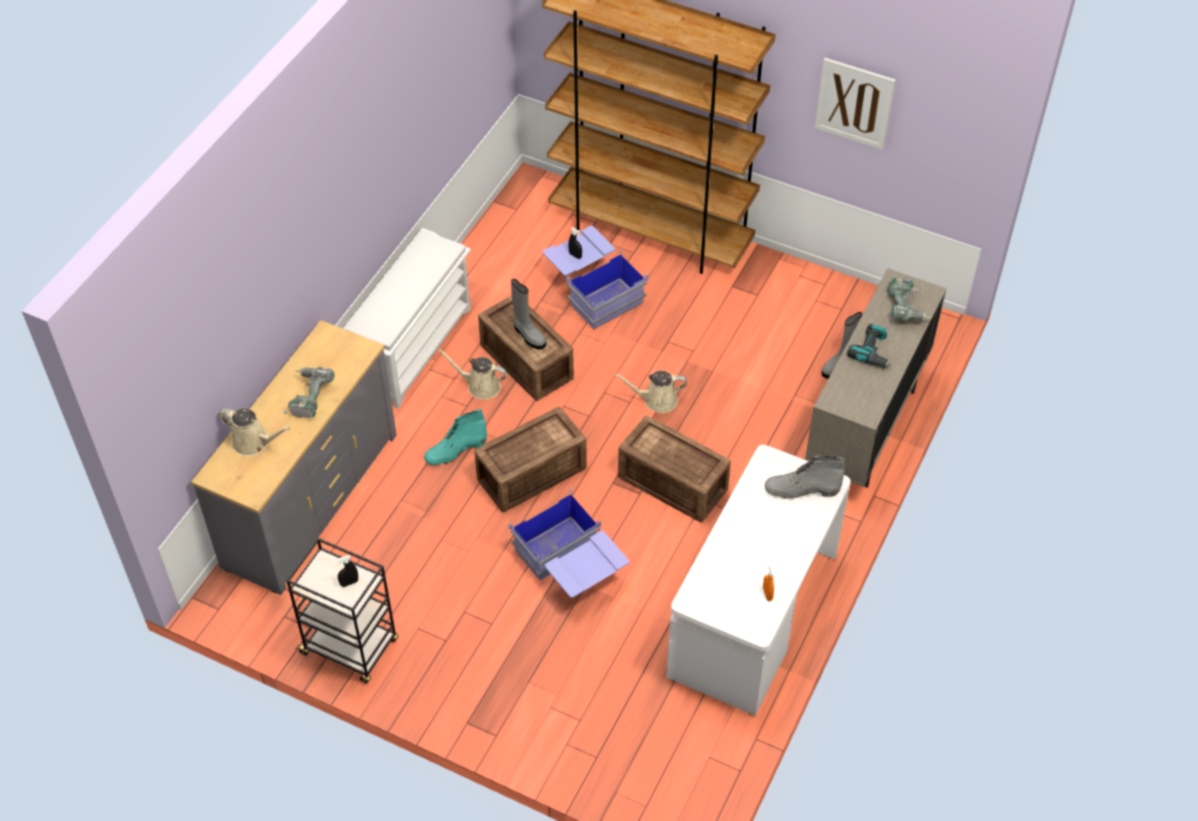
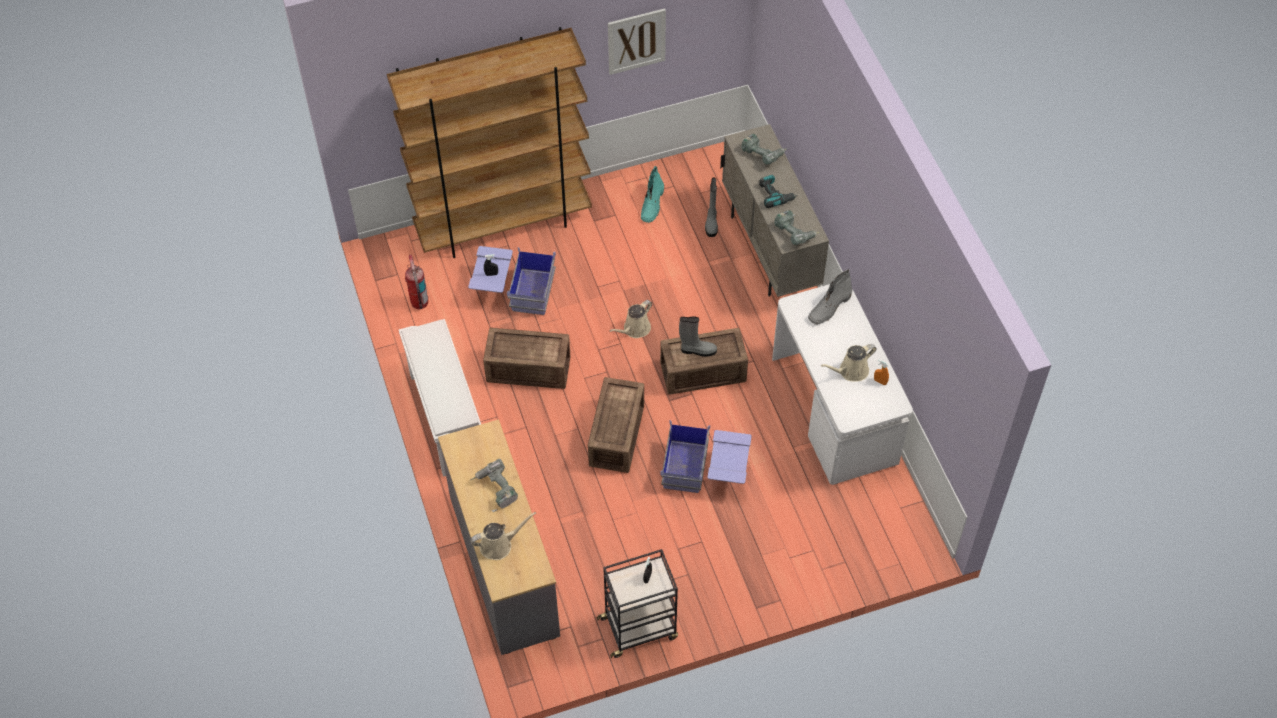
camera: 45 degrees left, 5 degrees up
turquoise boot [424,409,487,465] -> turquoise boot moved to [641,166,664,223]
beige watering can [437,349,507,400] -> beige watering can moved to [821,344,877,381]
grey boot [511,279,546,350] -> grey boot moved to [679,316,717,357]
none -> fire extinguisher [405,255,428,309]
none -> power drill [774,210,820,245]

